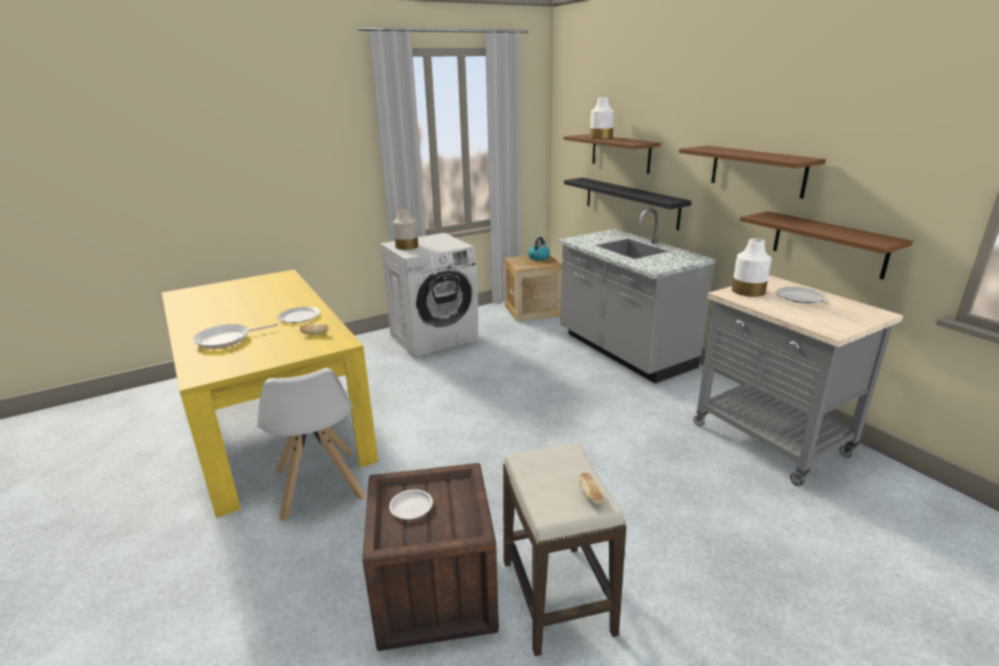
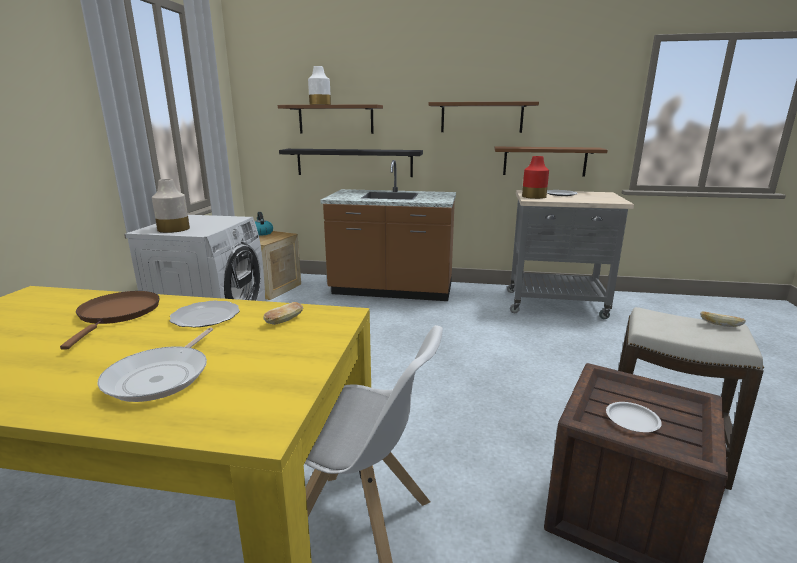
camera: 50 degrees left, 5 degrees down
grey counter [558,208,716,383] -> brown counter [320,160,456,301]
white vase [732,238,772,297] -> red vase [522,156,549,199]
none -> brown frying pan [60,291,160,350]

